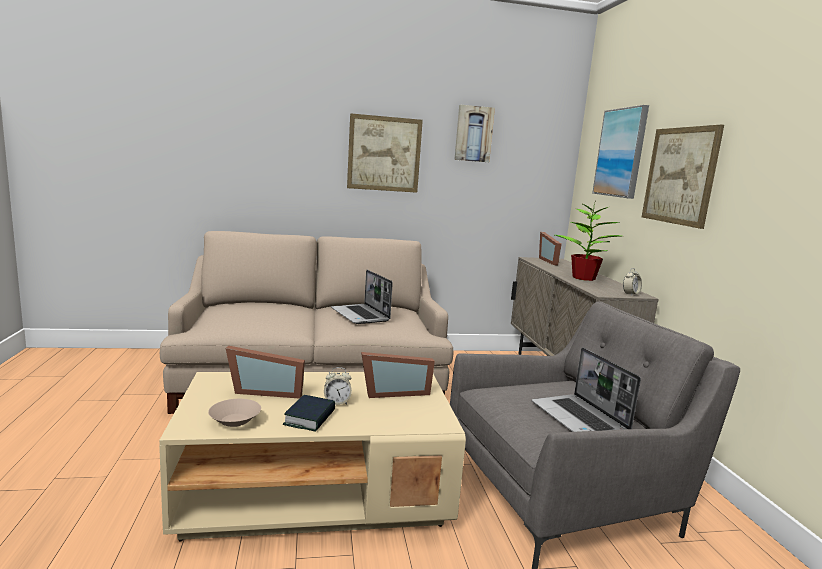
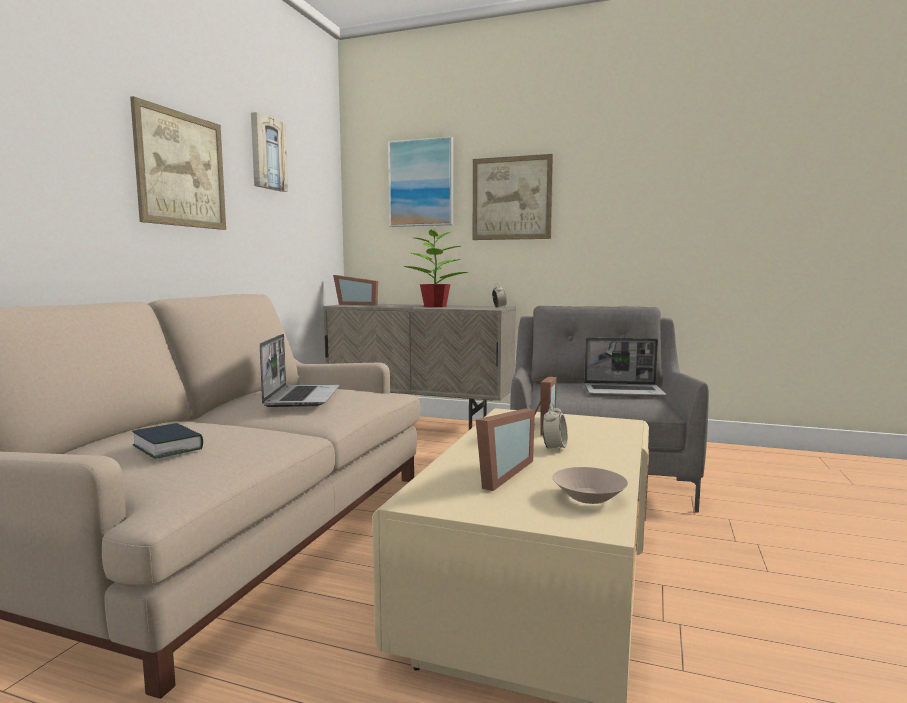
camera: 60 degrees left, 5 degrees down
book [283,395,335,432] -> book moved to [132,423,203,459]
laptop [331,270,393,324] -> laptop turned 90 degrees counterclockwise [260,334,339,407]

